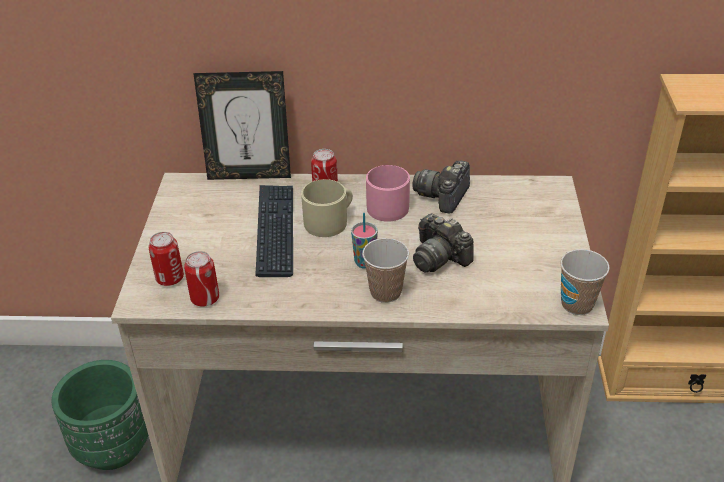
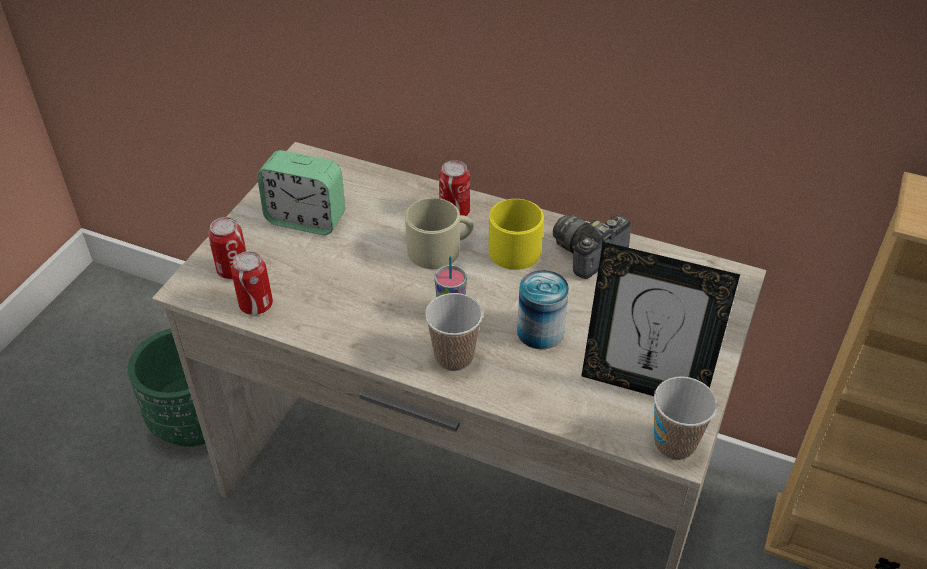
camera: 20 degrees right, 5 degrees up
picture frame [193,71,291,180] -> picture frame moved to [582,242,740,396]
keyboard [255,185,293,277] -> none
pink mug [366,165,410,222] -> yellow mug [489,199,544,270]
camera [413,213,474,272] -> can [517,270,569,349]
none -> alarm clock [257,150,345,235]

